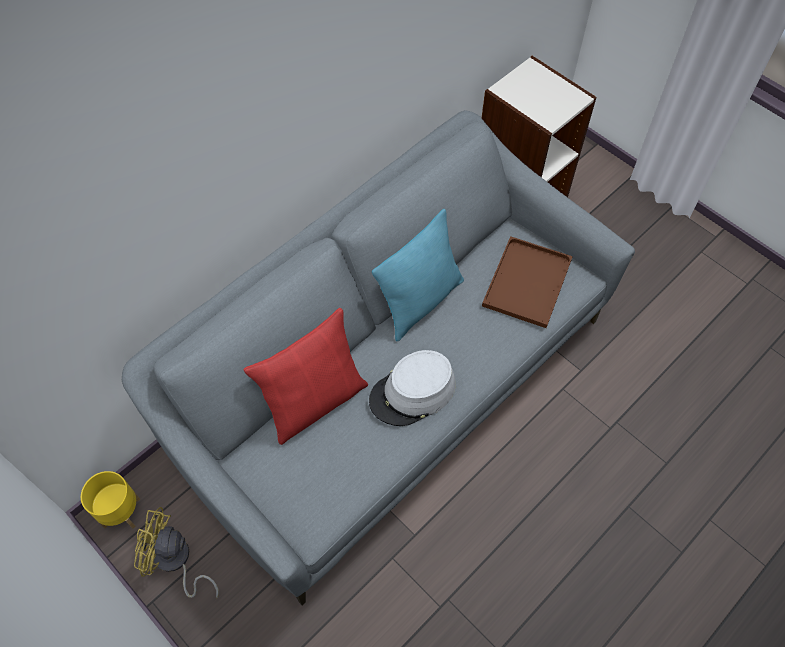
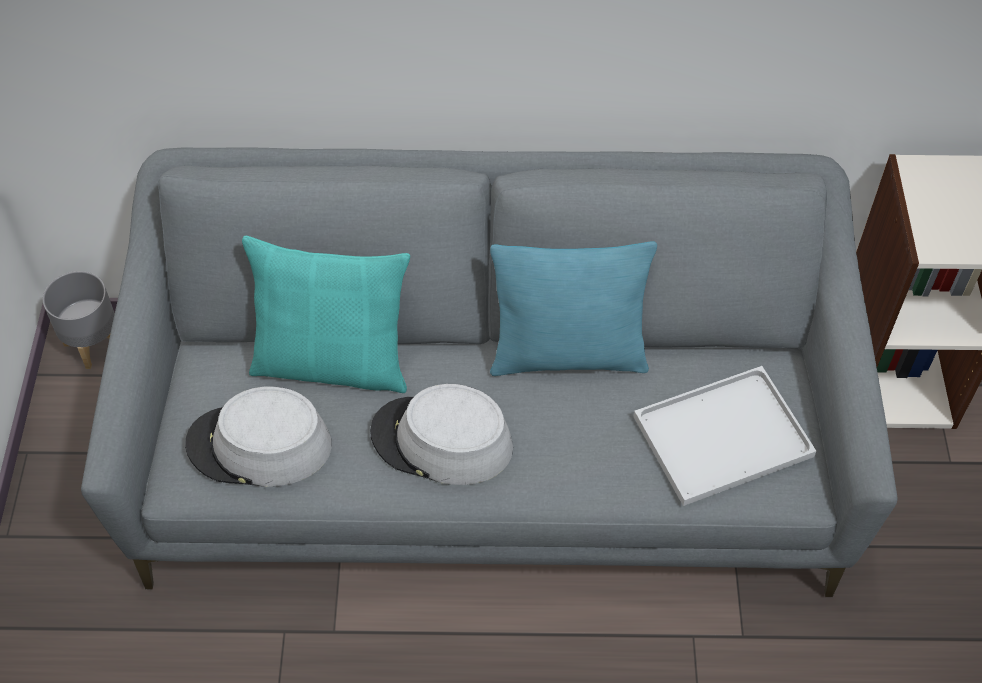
camera: 45 degrees right, 5 degrees down
yellow planter [81,471,140,529] -> grey planter [43,271,115,369]
yellow fan [134,507,219,598] -> none
red pillow [243,308,368,445] -> turquoise pillow [242,236,410,393]
brown tray [482,236,573,328] -> white tray [634,366,816,506]
none -> grey hat [185,386,332,487]

